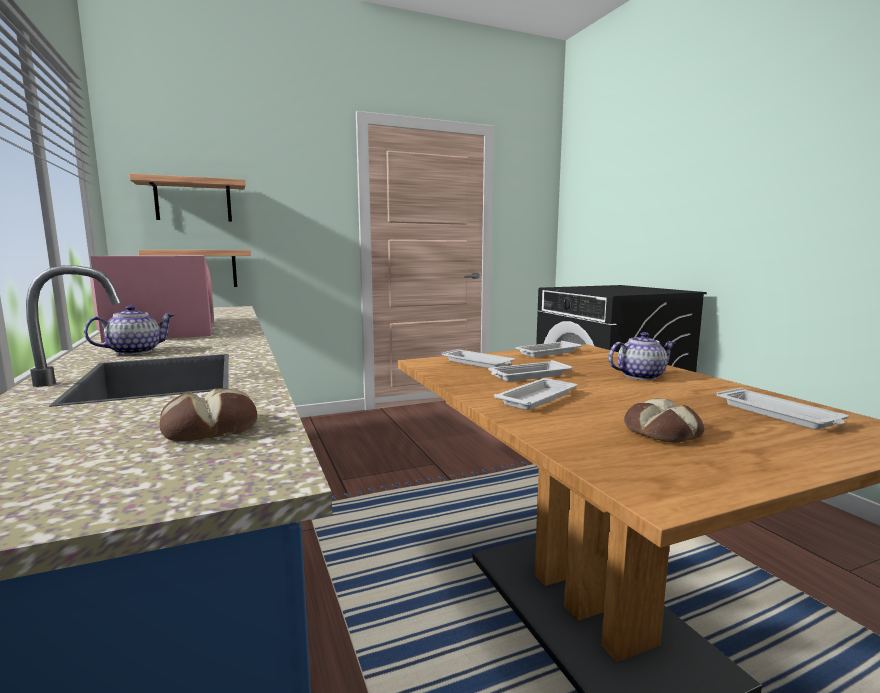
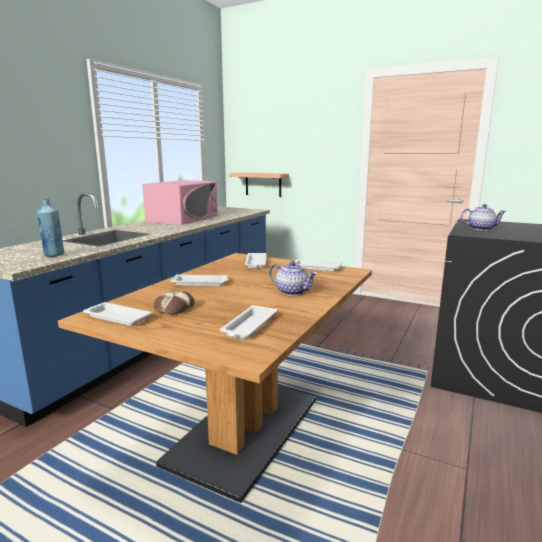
camera: 50 degrees right, 5 degrees up
teapot [84,305,174,355] -> teapot moved to [461,204,506,231]
shelf [129,173,245,222] -> none
bread [159,388,257,441] -> blue bottle [37,199,65,257]
white tray [488,360,572,382] -> white tray moved to [83,302,153,326]

